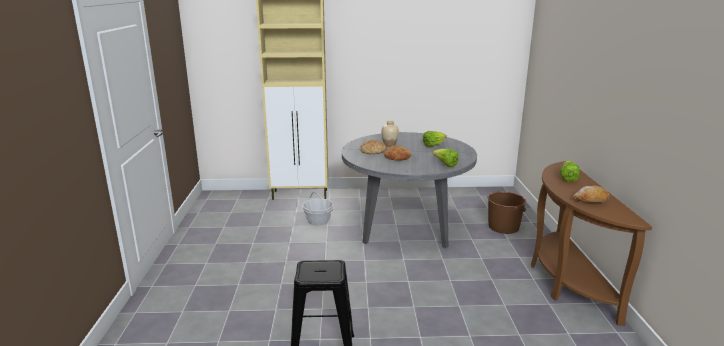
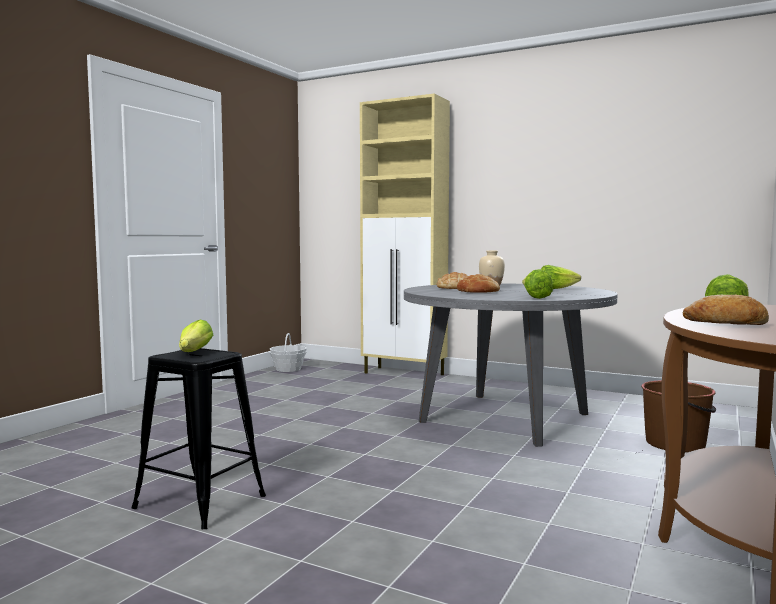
camera: 30 degrees right, 15 degrees down
basket [302,191,334,225] -> basket moved to [269,333,307,372]
none -> lettuce [179,320,213,352]

